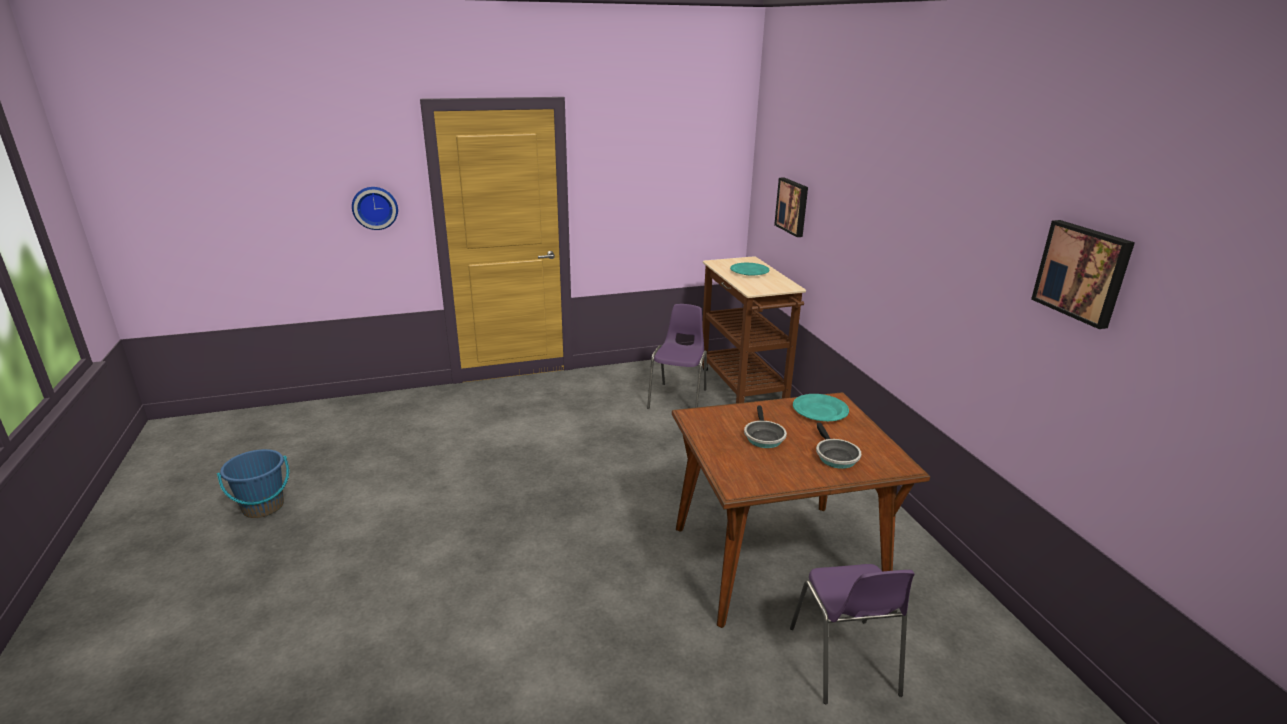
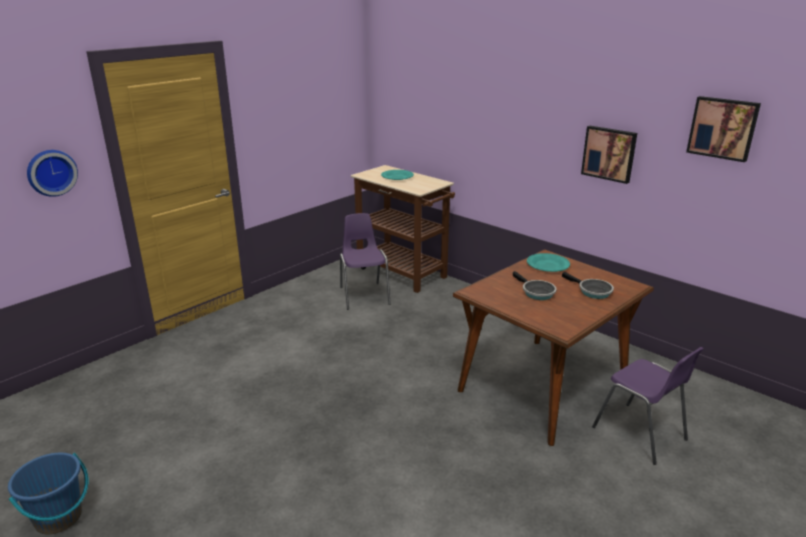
camera: 30 degrees left, 0 degrees up
picture [774,177,808,237] -> picture moved to [581,126,637,184]

